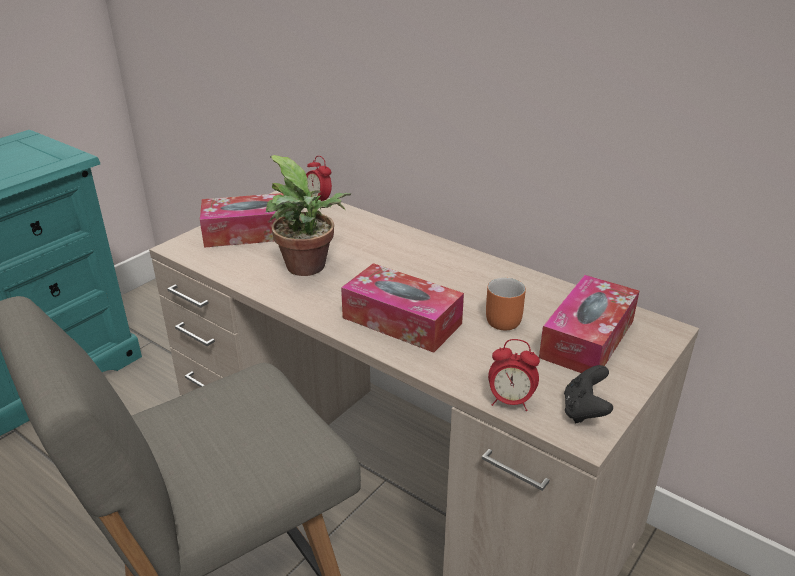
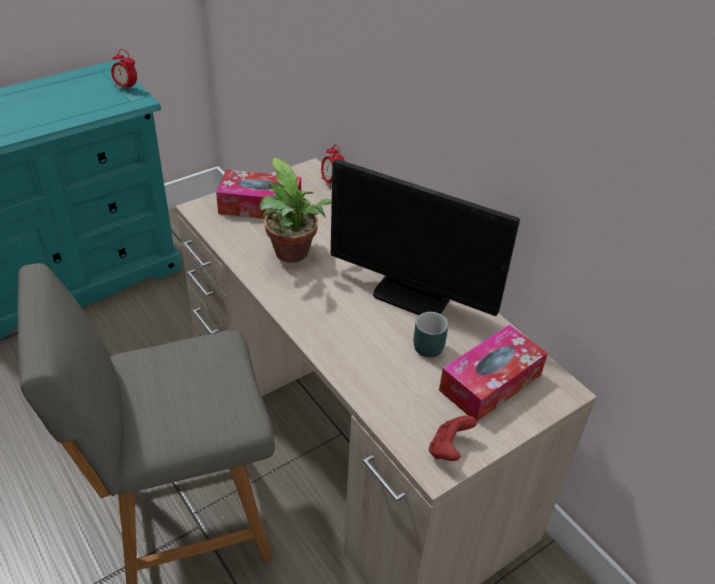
camera: 15 degrees right, 10 degrees up
tissue box [341,263,464,353] -> none
orange mug [486,278,526,330] -> turquoise mug [414,312,448,358]
alarm clock [488,339,540,411] -> alarm clock moved to [111,49,137,92]
black game controller [564,365,613,423] -> red game controller [429,416,477,461]
none -> monitor [331,159,520,316]

